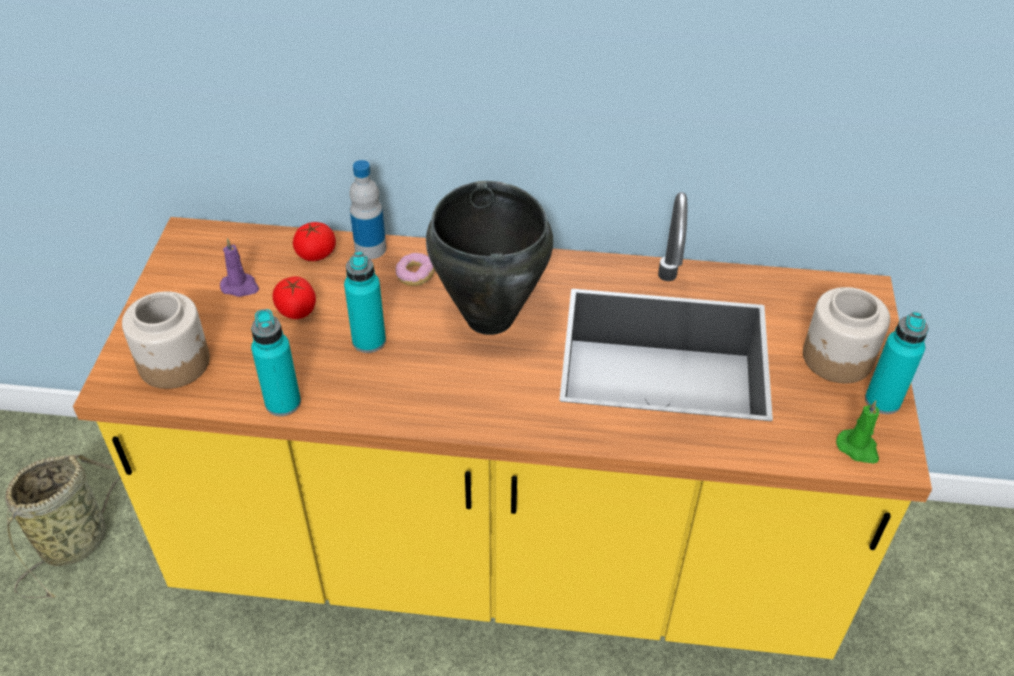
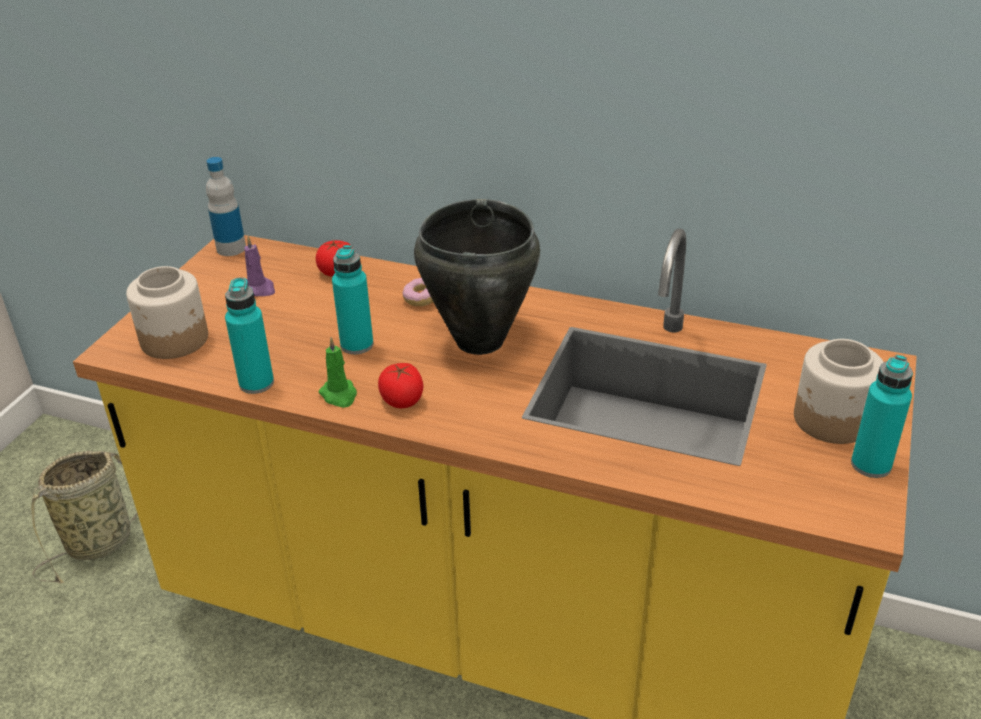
camera: 15 degrees right, 10 degrees down
tomato [273,276,316,319] -> tomato moved to [378,363,423,408]
bottle [349,160,386,259] -> bottle moved to [206,157,246,256]
green candle [836,400,879,463] -> green candle moved to [318,337,357,408]

